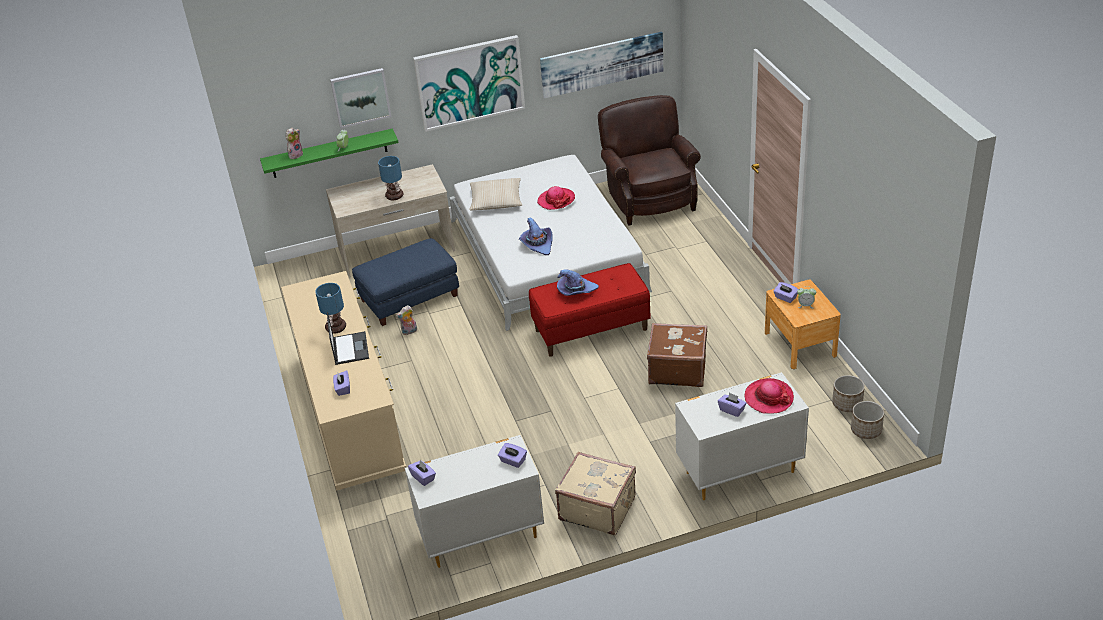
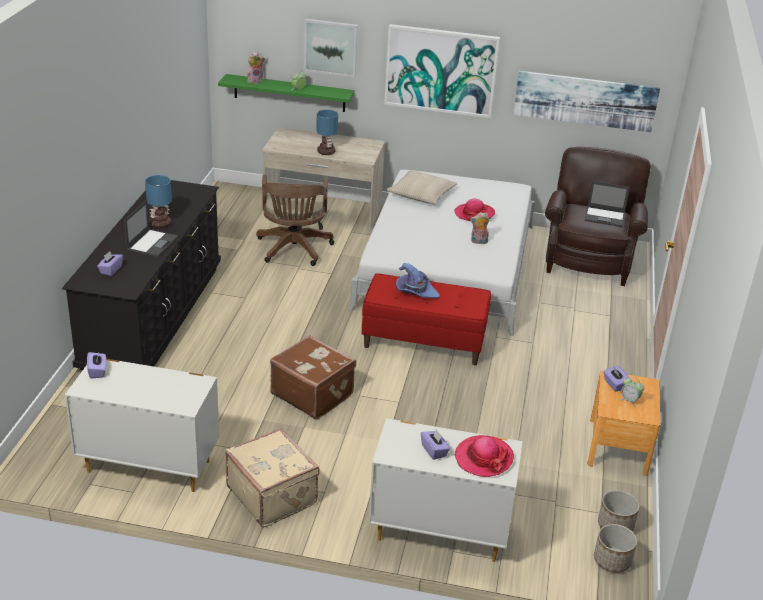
camera: 25 degrees right, 5 degrees down
beige dresser [281,271,407,491] -> black dresser [62,180,221,370]
blue ottoman [352,238,459,326] -> brown office chair [256,175,334,266]
plush toy [396,305,417,335] -> plush toy moved to [470,212,490,244]
purple tissue box [498,443,527,468] -> none
purple hat [519,217,553,255] -> none
brown suitcase [647,323,707,387] -> brown suitcase moved to [270,335,356,419]
none -> laptop [585,181,630,227]

